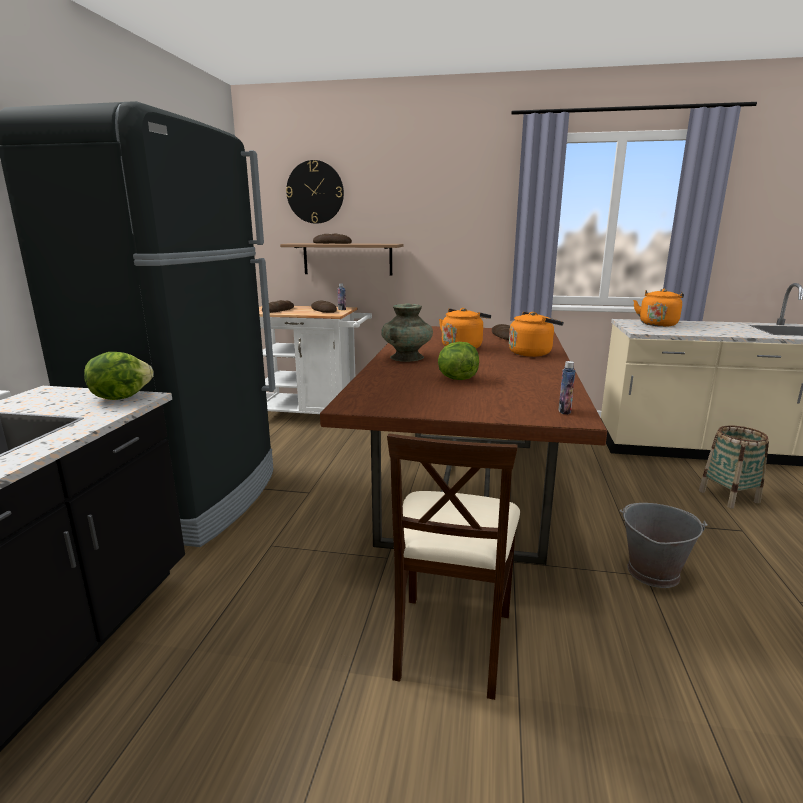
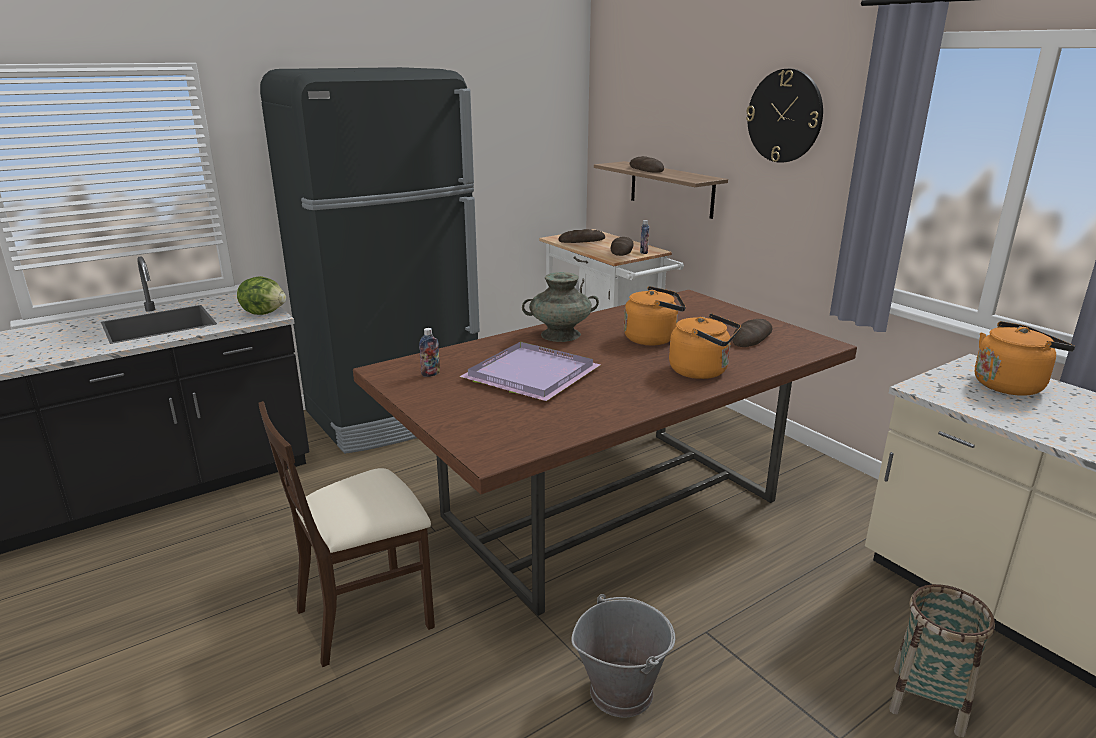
camera: 45 degrees right, 5 degrees up
wall clock [286,160,344,224] -> wall clock moved to [746,69,823,163]
lettuce [438,342,479,380] -> purple tray [459,342,600,401]
bottle [558,361,576,414] -> bottle moved to [419,328,440,377]

